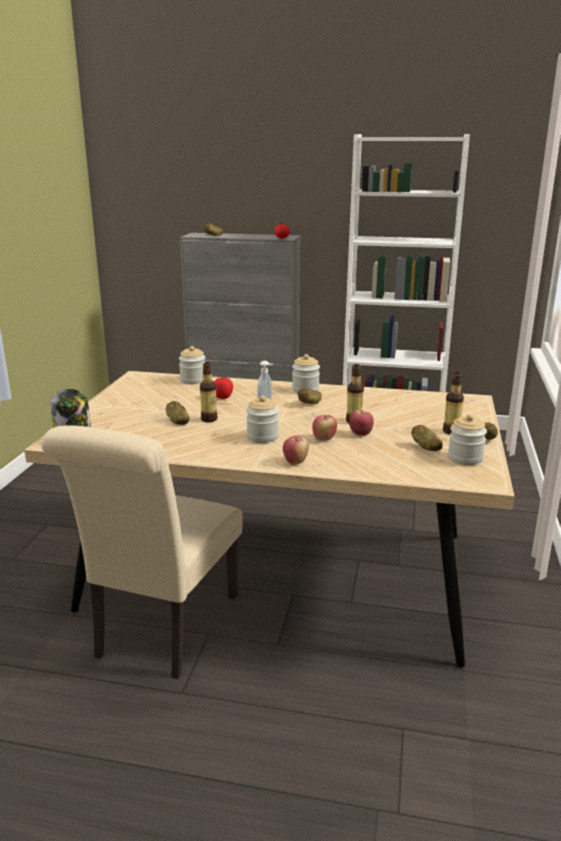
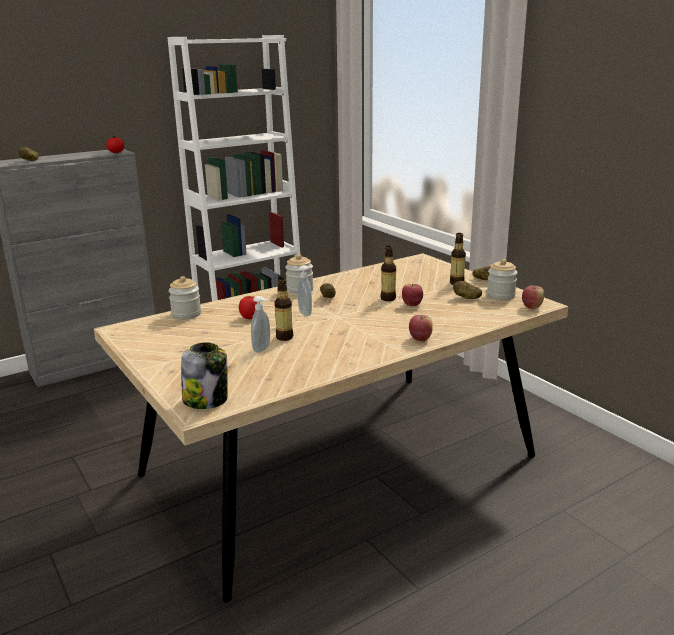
camera: 45 degrees left, 0 degrees up
beige chair [41,425,243,679] -> none
potato [166,401,189,425] -> soap dispenser [251,296,270,353]
jar [246,396,279,443] -> none
apple [312,415,337,441] -> apple moved to [522,285,545,309]

